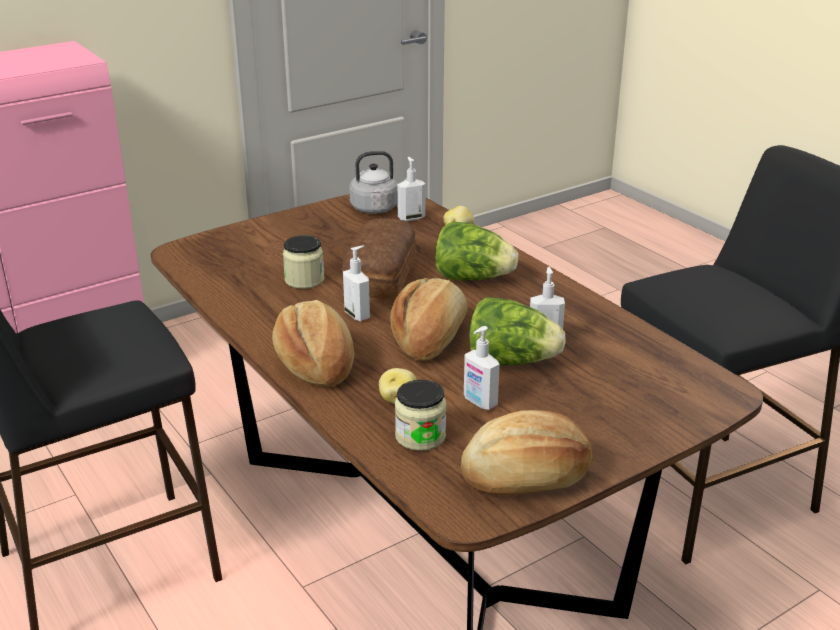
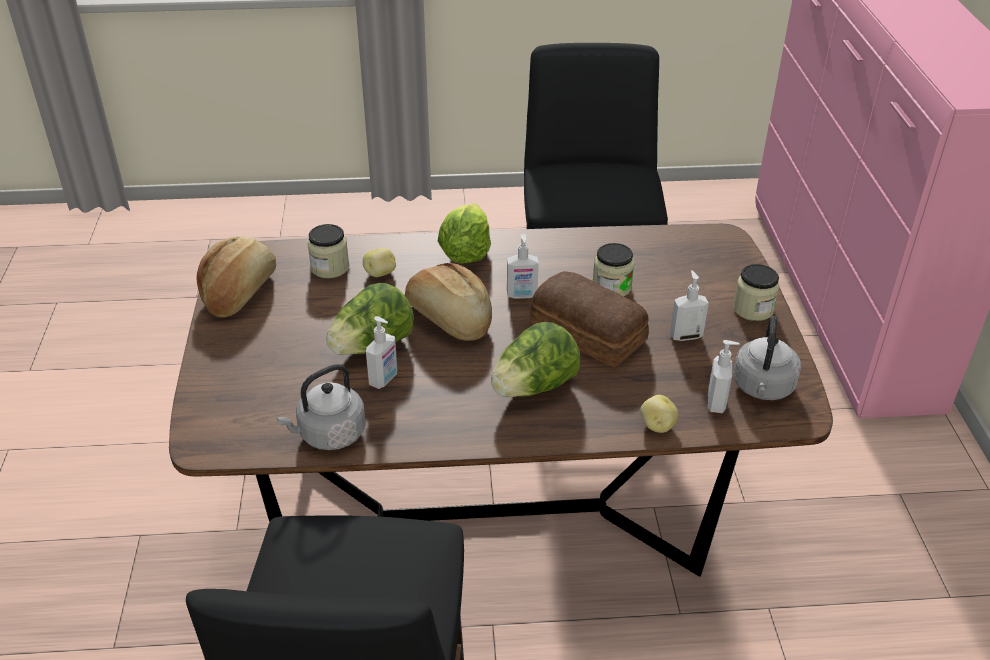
camera: 120 degrees right, 10 degrees up
bread [272,300,354,386] -> lettuce [437,203,491,263]
soap dispenser [464,326,500,410] -> soap dispenser moved to [670,270,709,341]
none -> grey kettle [277,364,366,450]
none -> jar [733,264,780,321]

